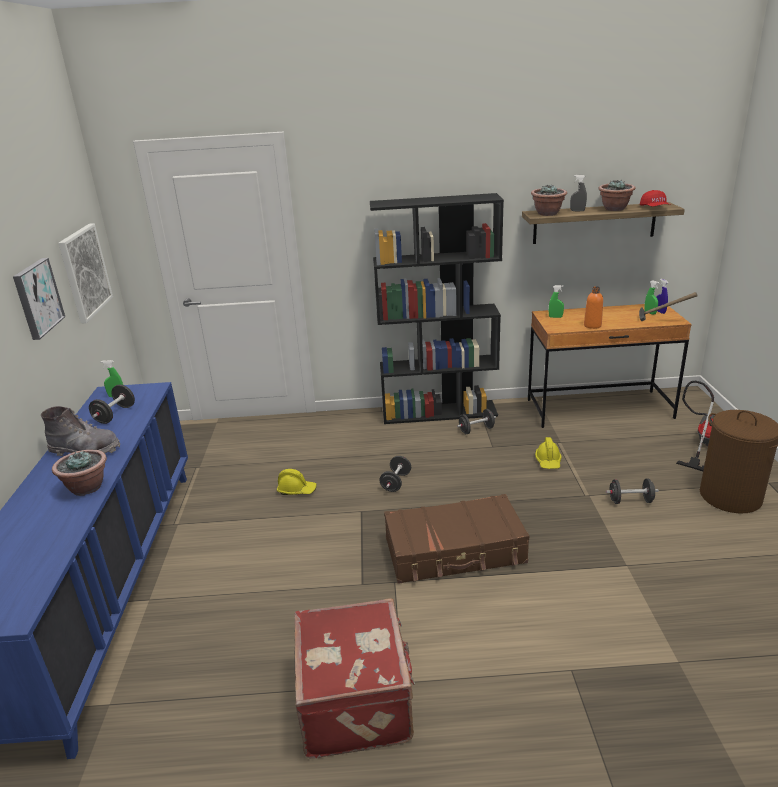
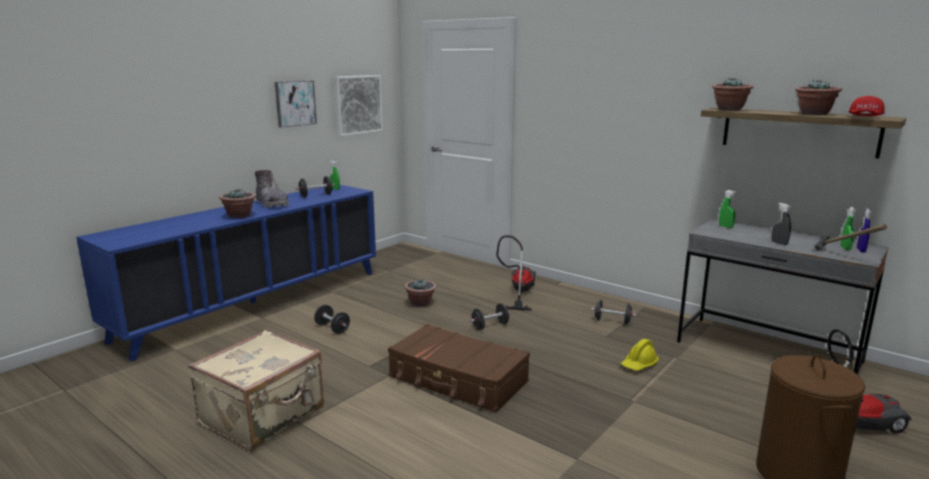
camera: 40 degrees right, 10 degrees down
yellow hard hat [277,469,317,495] -> potted plant [405,280,436,307]
red suitcase [294,598,415,759] -> beige suitcase [188,330,324,450]
black bookcase [370,193,504,424] -> none
brown desk [528,304,692,428] -> grey desk [677,219,889,374]
grey spray bottle [570,175,587,211] -> grey spray bottle moved to [771,203,791,245]
orange bottle [584,286,603,329] -> none
black dumbbell [606,478,659,504] -> black dumbbell moved to [314,305,350,334]
none -> vacuum cleaner [496,235,536,311]

